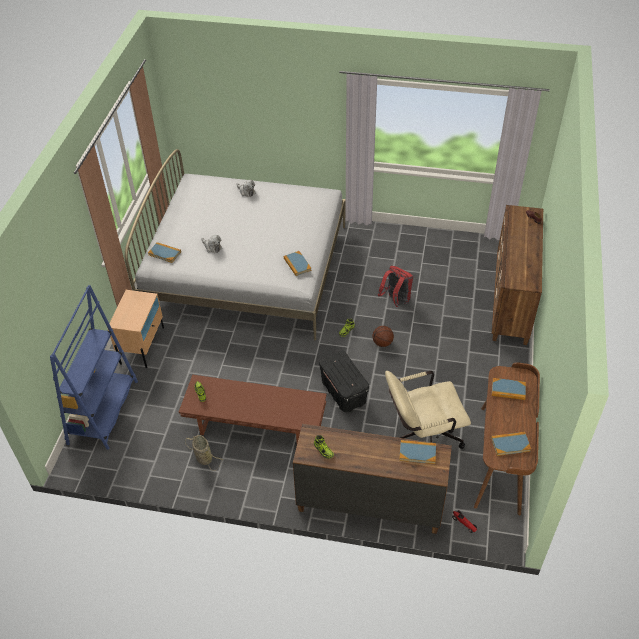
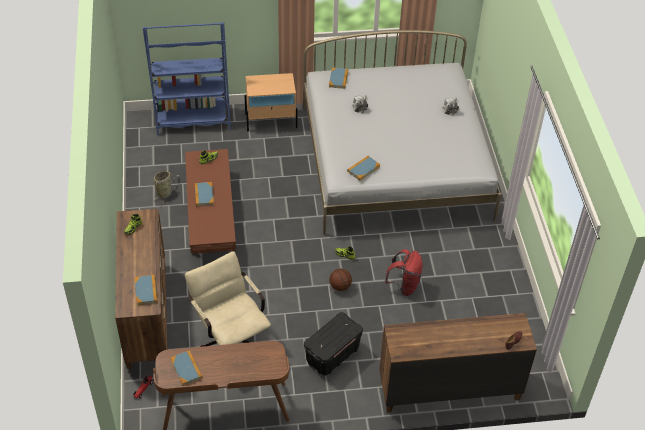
camera: 70 degrees right, 0 degrees up
black storage box [319,351,369,412] -> black storage box moved to [304,312,363,375]
book [492,378,526,400] -> book moved to [194,182,214,206]

